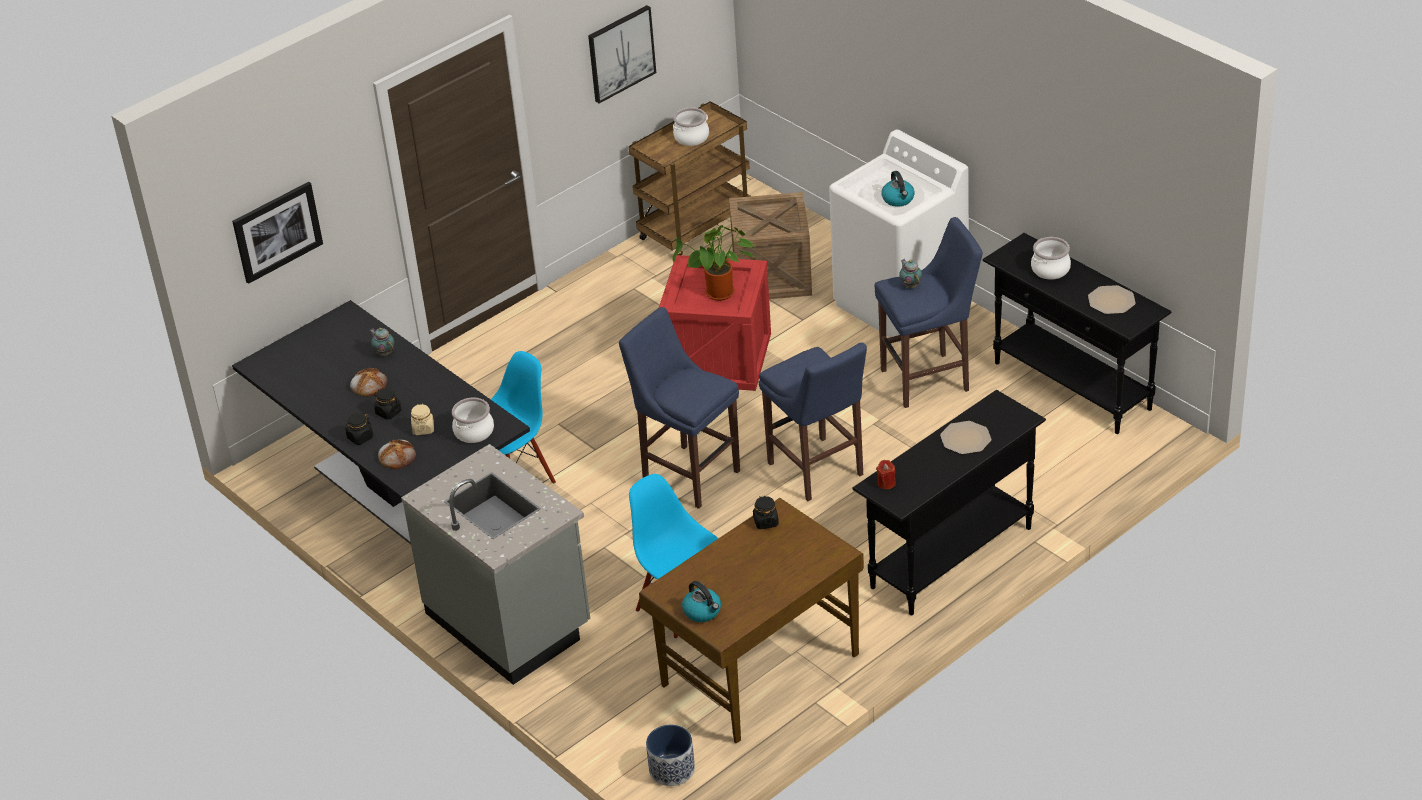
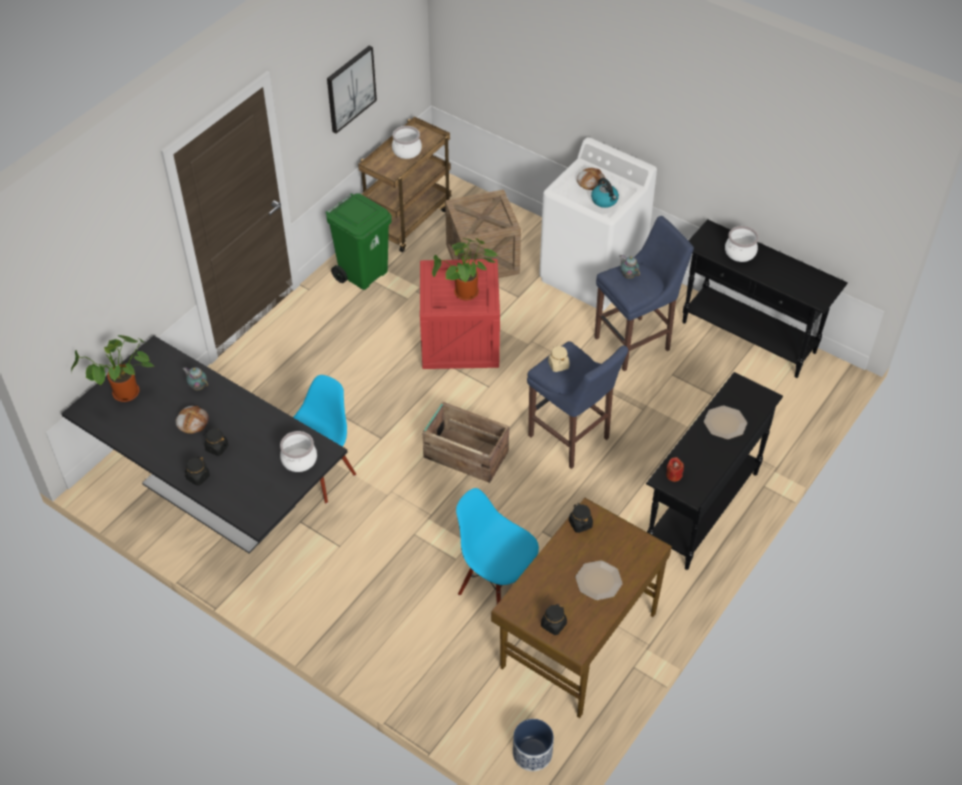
camera: 15 degrees left, 10 degrees up
picture [232,182,323,284] -> none
bread [378,439,416,469] -> bread moved to [577,168,605,190]
grey counter [401,444,590,685] -> none
beige jar [411,404,434,435] -> beige jar moved to [548,346,569,372]
blue stool [619,307,740,509] -> crate [422,402,509,483]
kettle [682,581,721,622] -> black jar [541,604,567,635]
plate [1088,285,1136,314] -> plate moved to [576,560,622,600]
none -> potted plant [71,335,154,402]
none -> green trash can [325,193,392,290]

